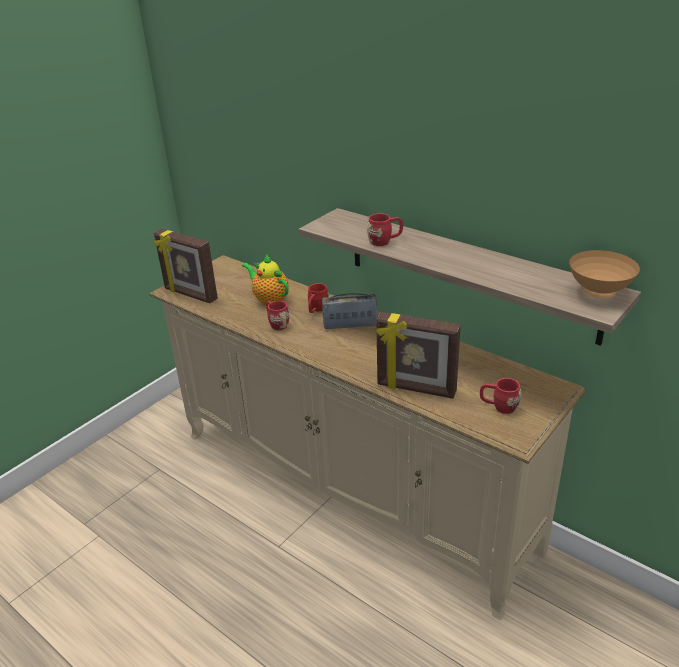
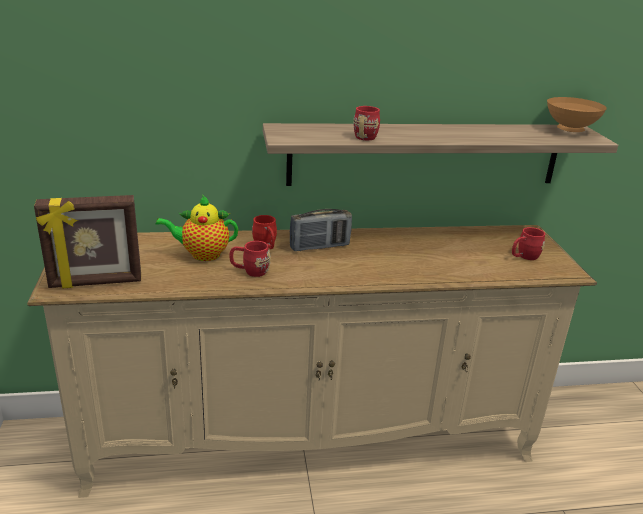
camera: 50 degrees left, 5 degrees down
radio [322,293,378,329] -> radio turned 150 degrees counterclockwise [290,209,352,251]
picture frame [376,312,461,399] -> none

